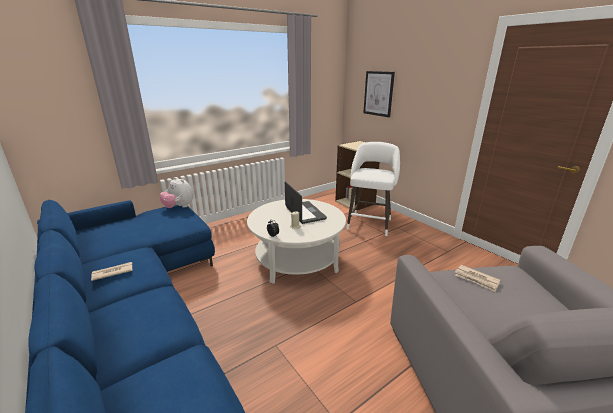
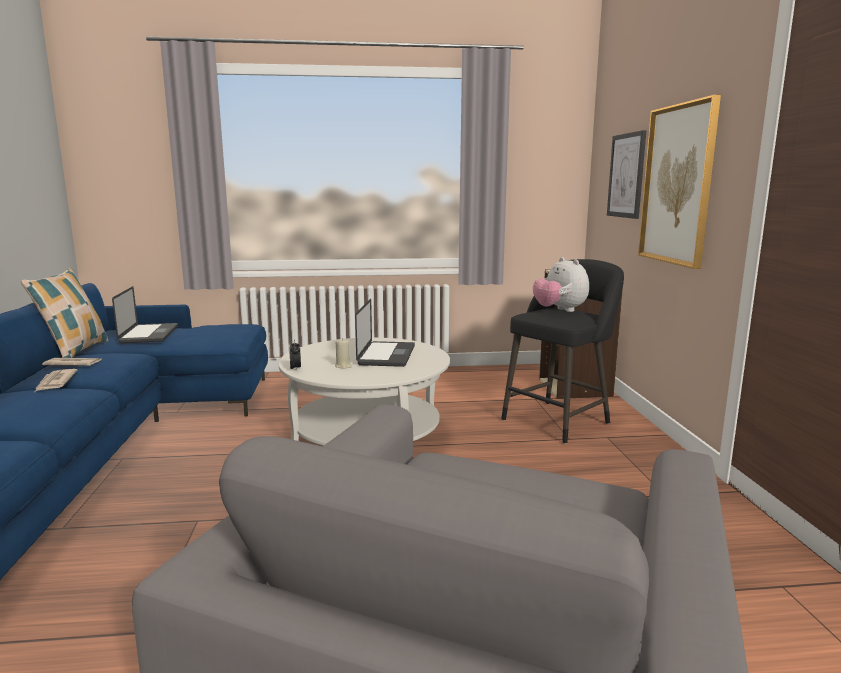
camera: 30 degrees right, 10 degrees down
plush toy [160,177,193,208] -> plush toy moved to [533,257,589,312]
white stool [346,142,400,236] -> black stool [501,259,624,444]
newspaper [455,265,500,292] -> newspaper moved to [35,369,78,392]
none -> pillow [21,268,108,358]
none -> laptop [112,286,178,343]
none -> picture [638,95,721,269]

